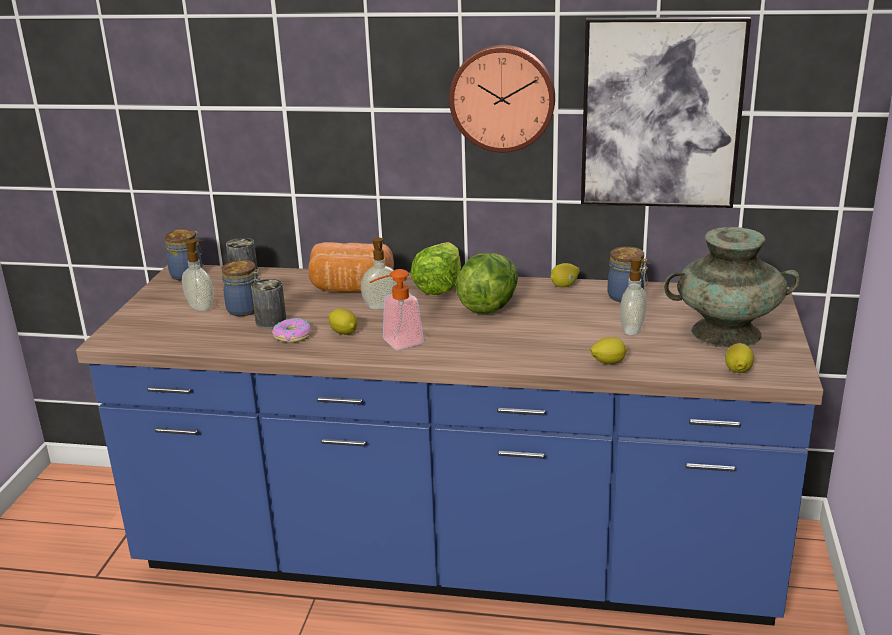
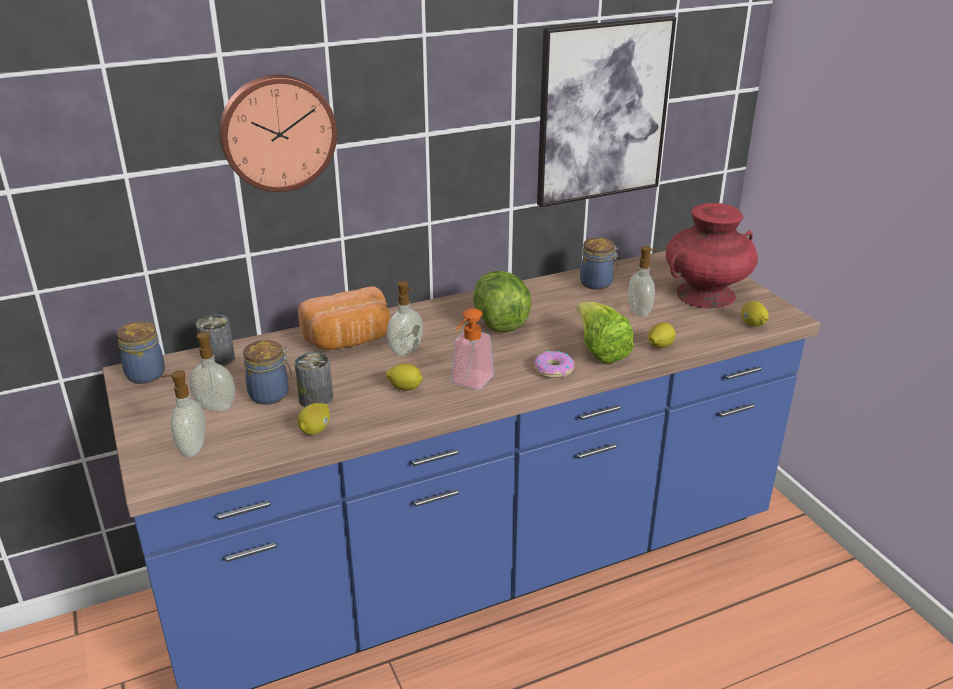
camera: 35 degrees left, 5 degrees up
donut [272,318,311,343] -> donut moved to [534,351,574,378]
lettuce [410,242,461,295] -> lettuce moved to [577,302,634,364]
wall clock [449,45,555,152] -> wall clock moved to [219,74,337,192]
lemon [550,263,580,287] -> lemon moved to [297,403,330,435]
turquoise vase [664,227,799,348] -> red vase [666,203,758,308]
none -> soap dispenser [161,370,206,457]

